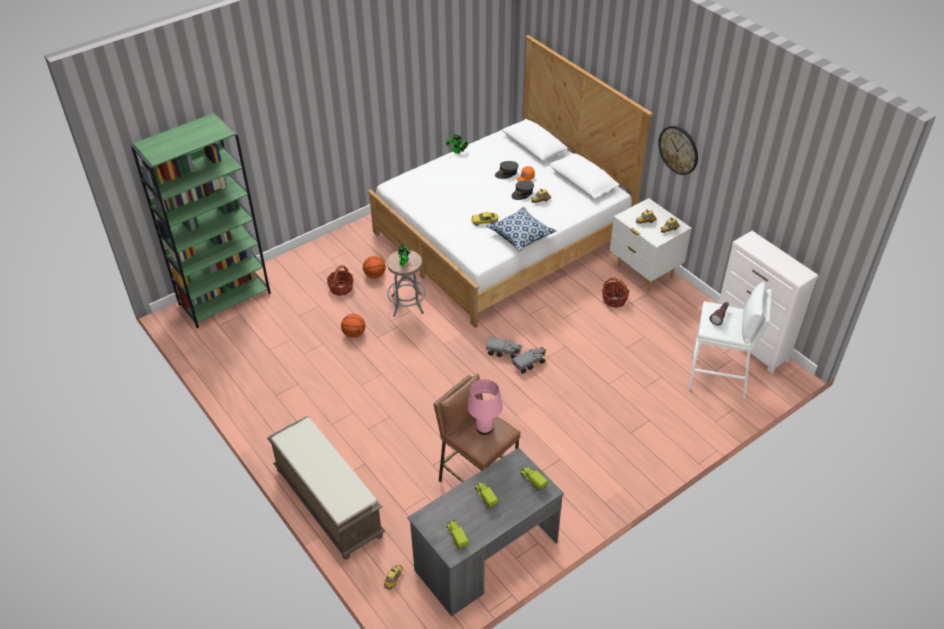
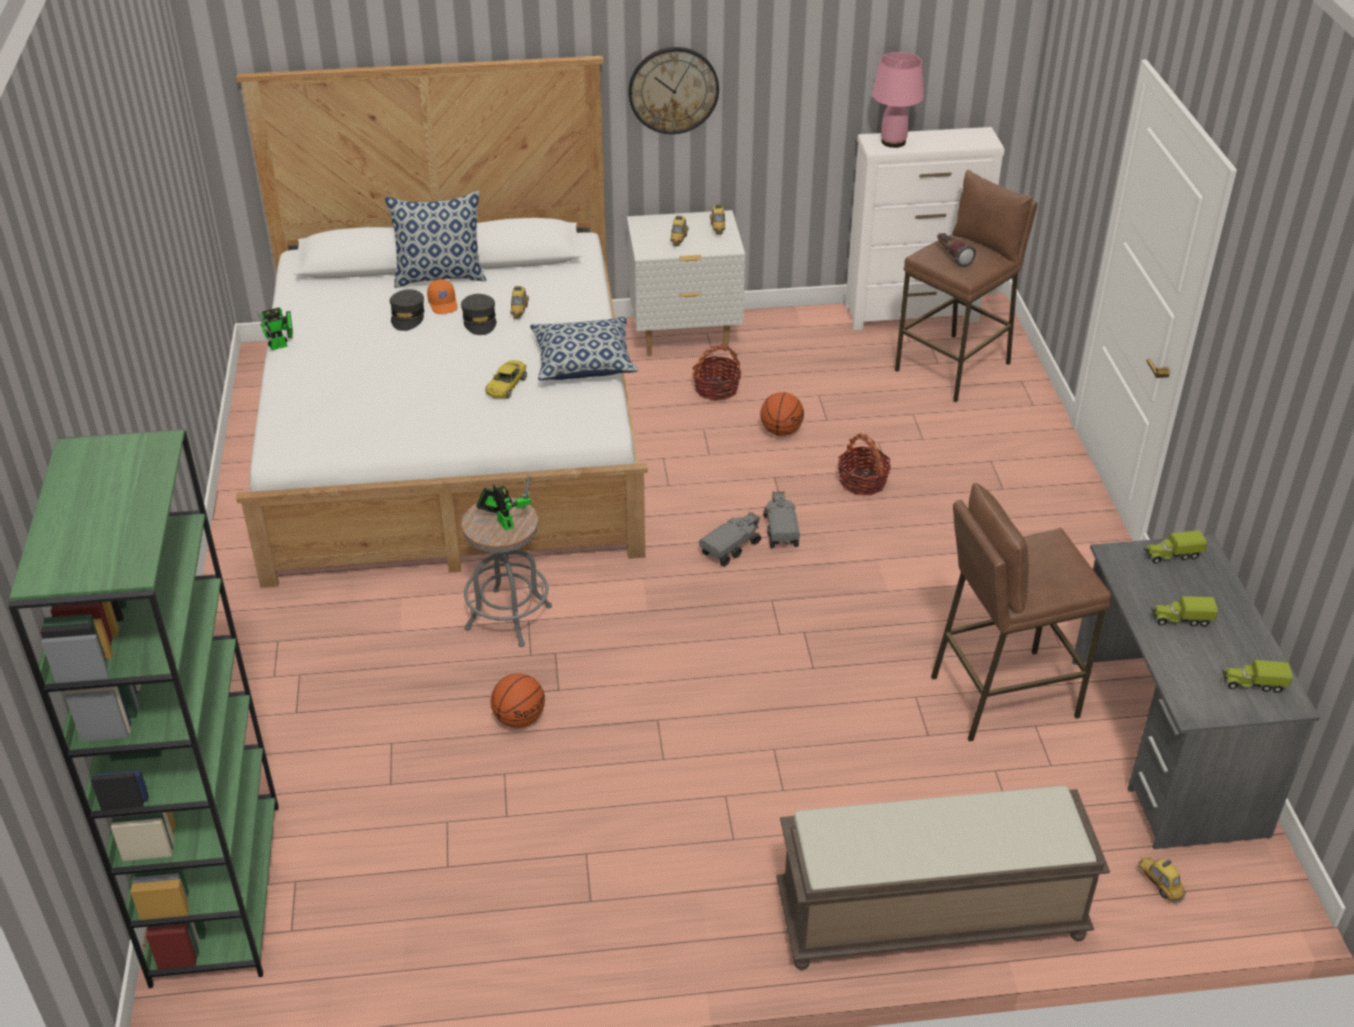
camera: 60 degrees left, 5 degrees down
basket [327,265,353,296] -> basket moved to [838,433,891,495]
basketball [363,256,386,278] -> basketball moved to [760,392,804,436]
pink table lamp [467,379,503,435] -> pink table lamp moved to [872,52,924,148]
white stool [688,282,772,400] -> brown stool [895,170,1038,402]
none -> pillow [385,190,486,288]

